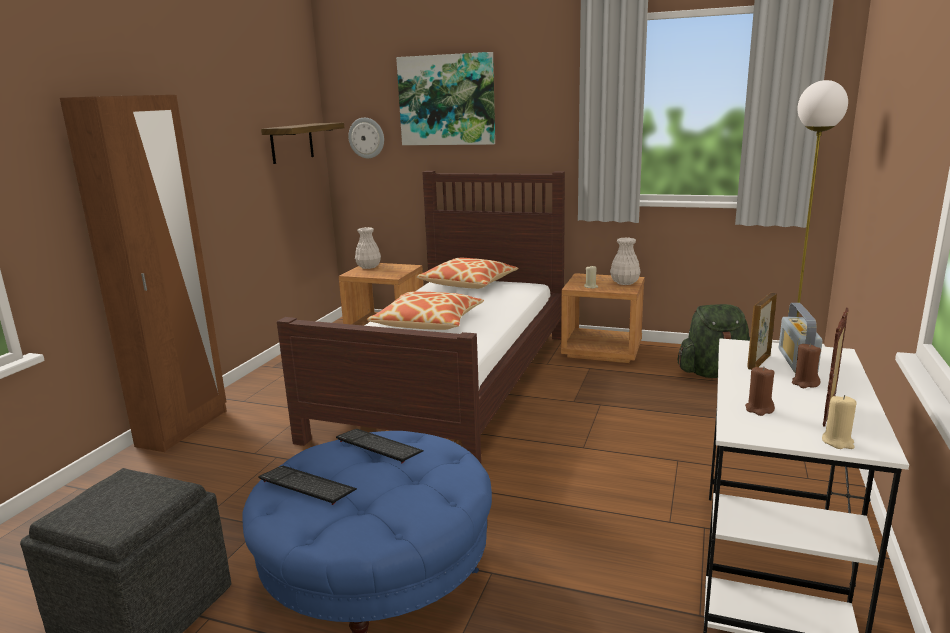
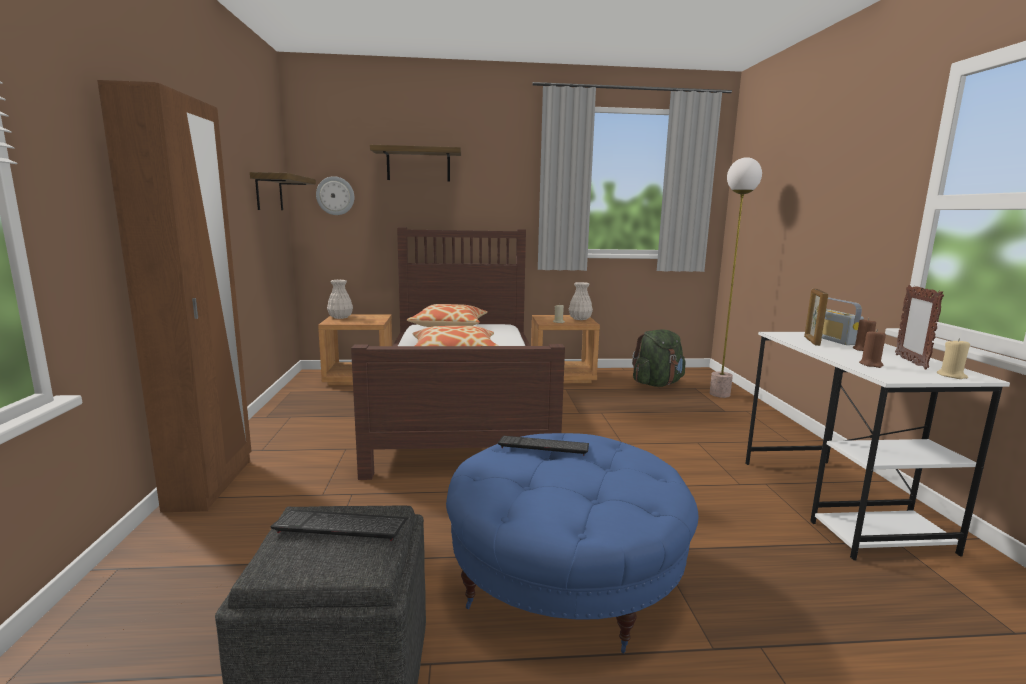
camera: 25 degrees left, 5 degrees down
keyboard [258,466,357,505] -> keyboard moved to [271,510,408,541]
picture [396,52,495,145] -> shelf [370,145,461,182]

